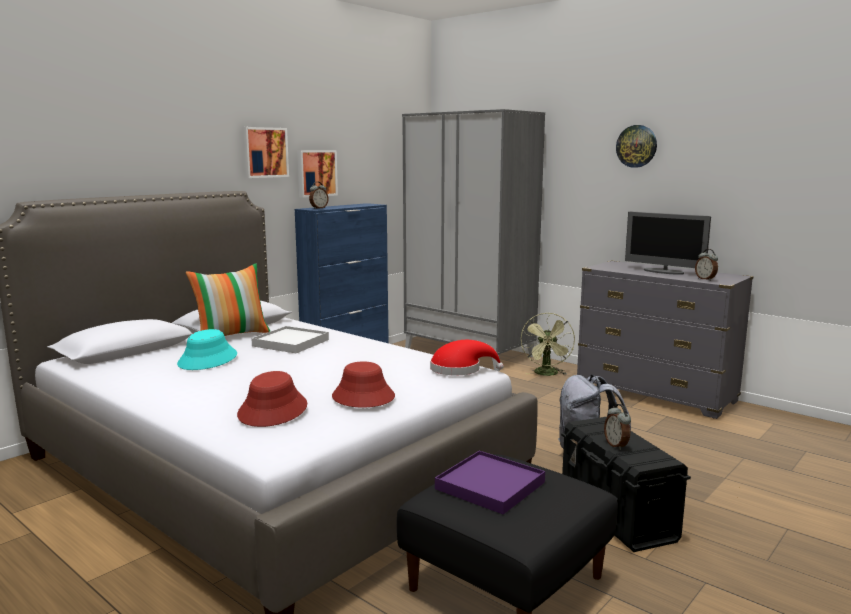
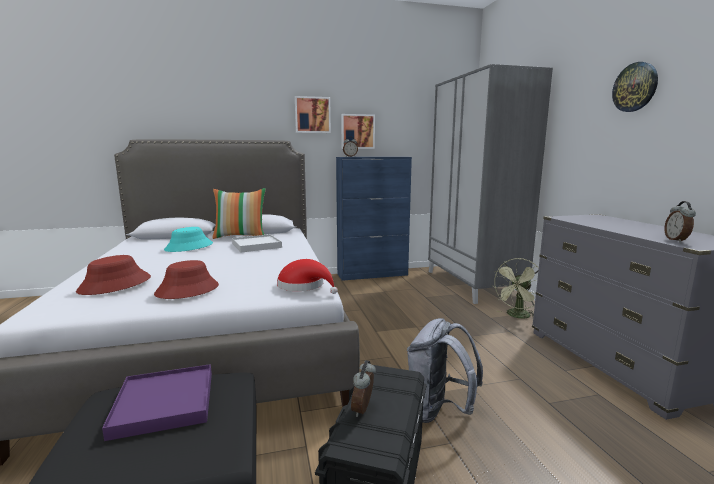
camera: 35 degrees right, 0 degrees up
monitor [625,211,711,275] -> none

